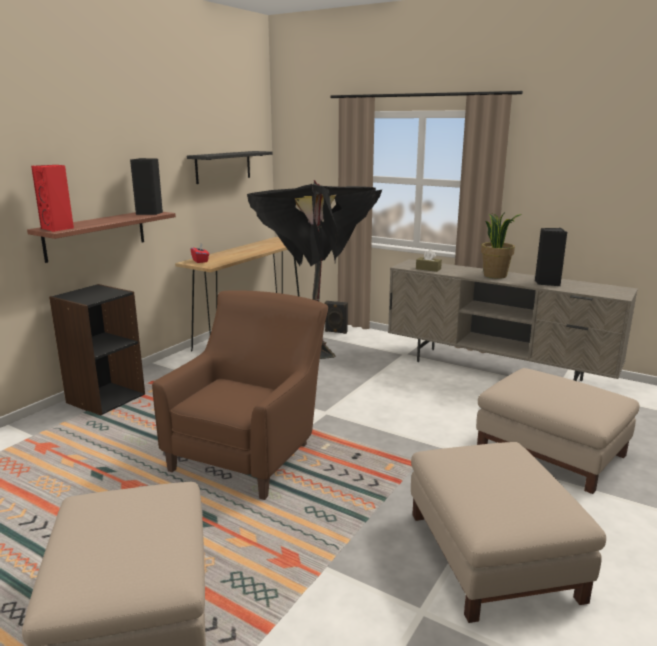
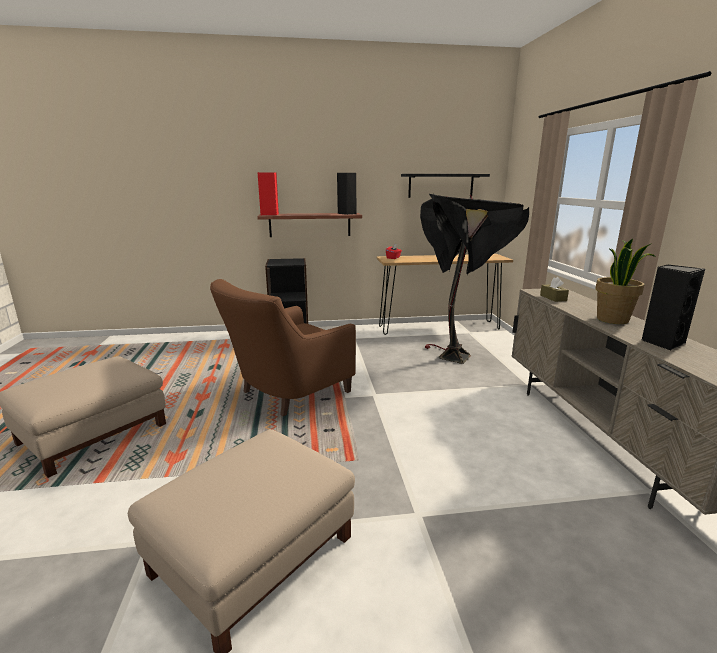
camera: 50 degrees right, 0 degrees up
brown armchair [152,290,328,500] -> brown armchair turned 150 degrees clockwise [210,279,356,416]
black speaker [325,301,348,334] -> none
beige ottoman [476,368,639,494] -> none

